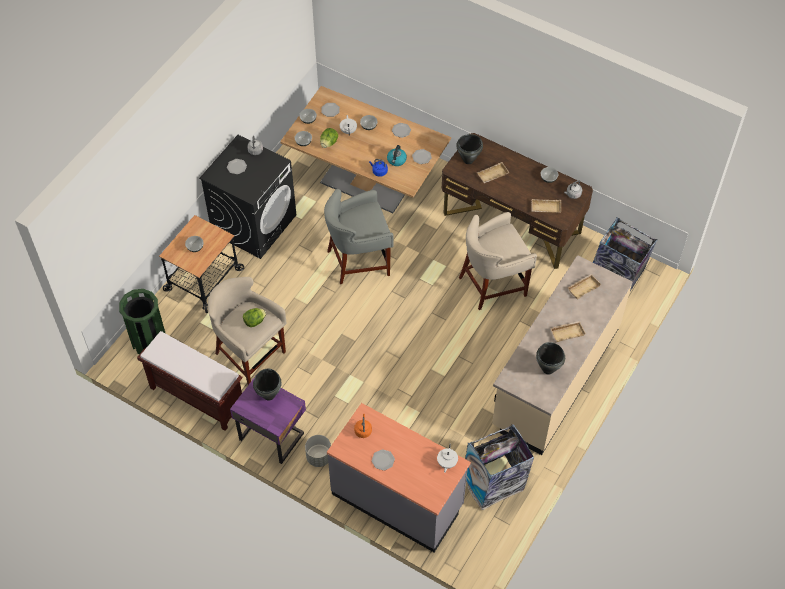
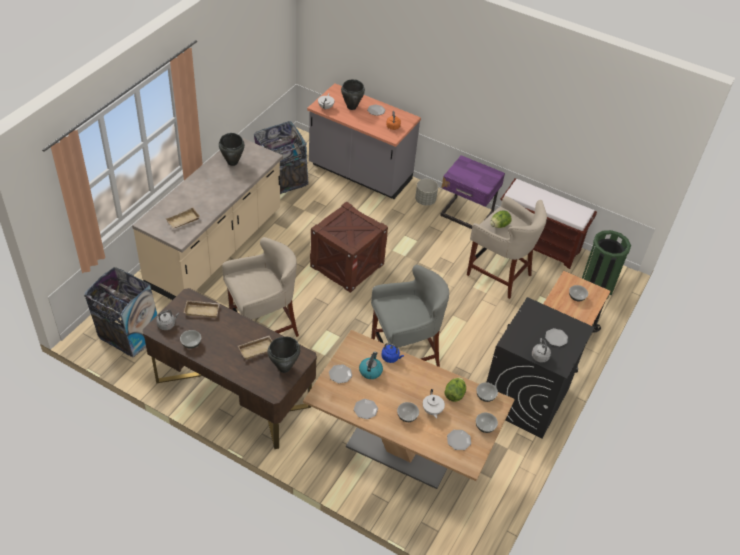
camera: 175 degrees right, 10 degrees down
black cooking pot [253,369,282,401] -> black cooking pot moved to [341,79,365,110]
beige tray [550,321,586,342] -> none
none -> crate [310,201,388,293]

